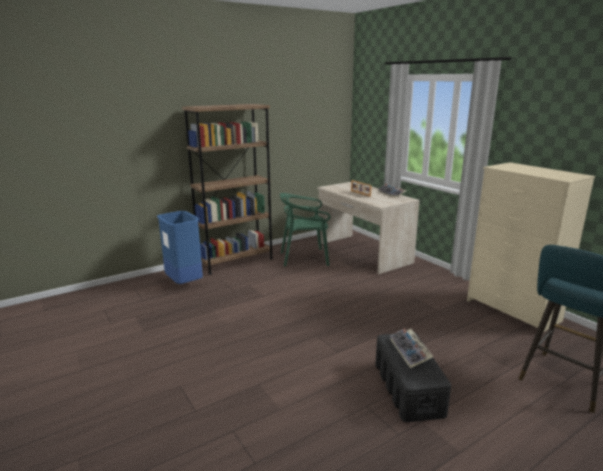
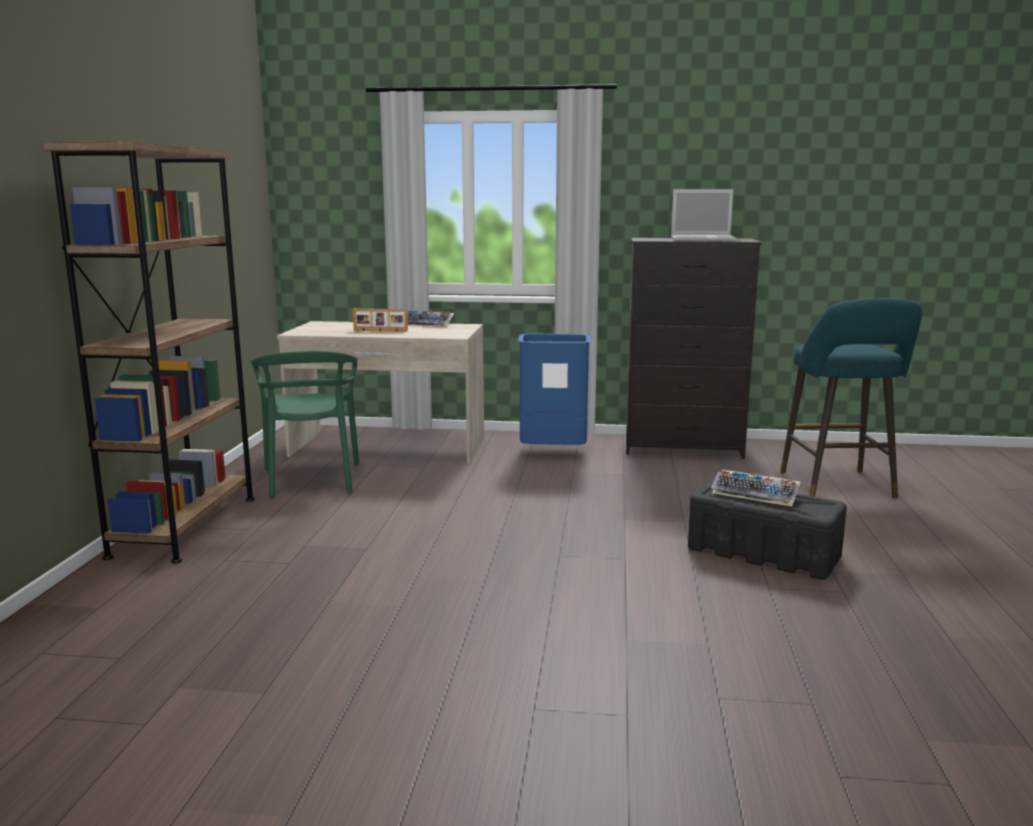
camera: 50 degrees left, 5 degrees down
blue trash can [157,211,203,284] -> blue trash can moved to [518,334,591,445]
green chair [280,193,331,266] -> green chair turned 45 degrees counterclockwise [251,351,359,499]
beige dresser [467,162,595,332] -> black dresser [626,238,761,459]
none -> laptop [671,189,736,241]

